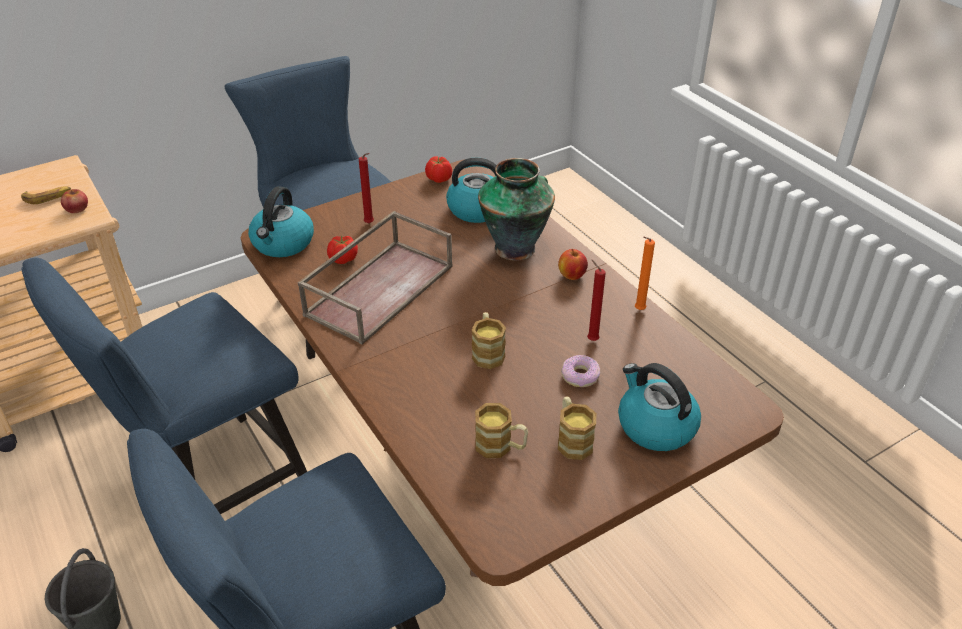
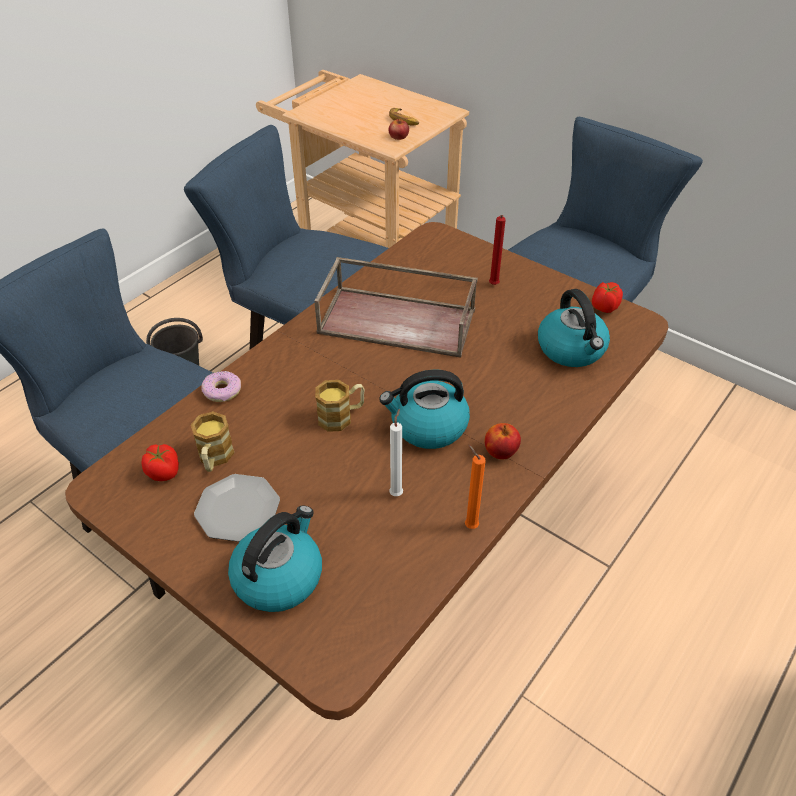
camera: 70 degrees right, 5 degrees up
kettle [248,186,314,257] -> kettle moved to [379,370,470,449]
tomato [327,235,358,264] -> tomato moved to [142,444,179,481]
vase [478,158,555,261] -> none
mug [558,396,596,460] -> plate [194,474,280,542]
donut [561,355,601,387] -> donut moved to [202,371,241,402]
red candle [587,260,606,341] -> white candle [389,409,403,496]

